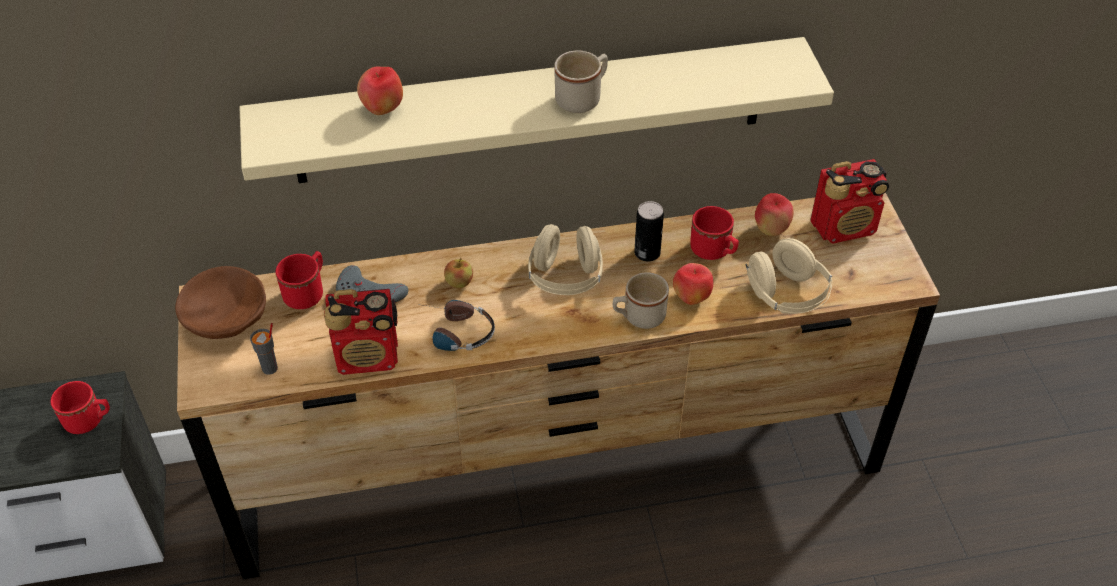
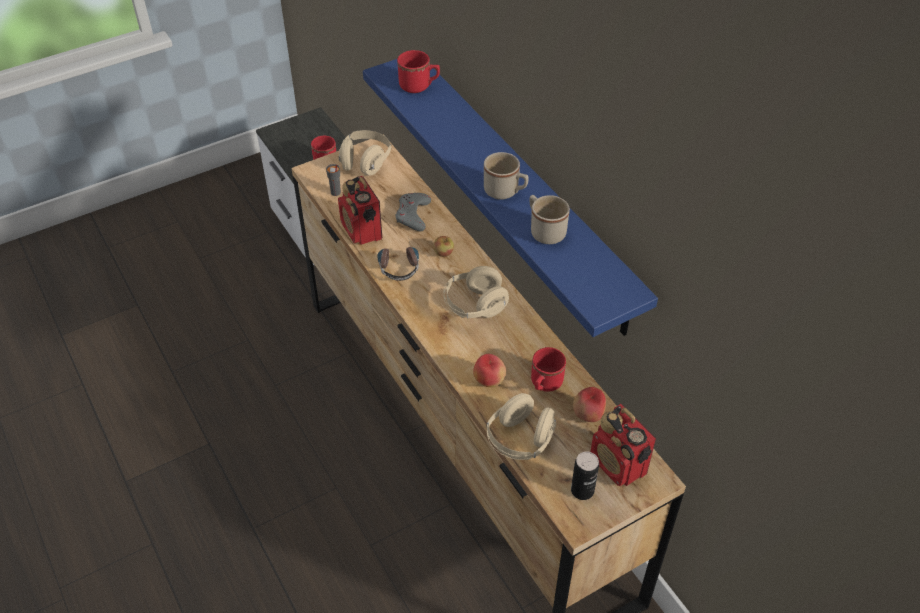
camera: 70 degrees right, 0 degrees up
brown bowl [175,266,266,339] -> beige headphones [339,130,391,176]
beige shelf [239,37,834,183] -> blue shelf [363,59,658,337]
red mug [276,251,323,309] -> red mug moved to [397,50,440,93]
apple [357,66,403,115] -> none
beige mug [613,272,669,329] -> beige mug moved to [530,195,570,244]
can [634,201,664,261] -> can moved to [571,451,599,500]

